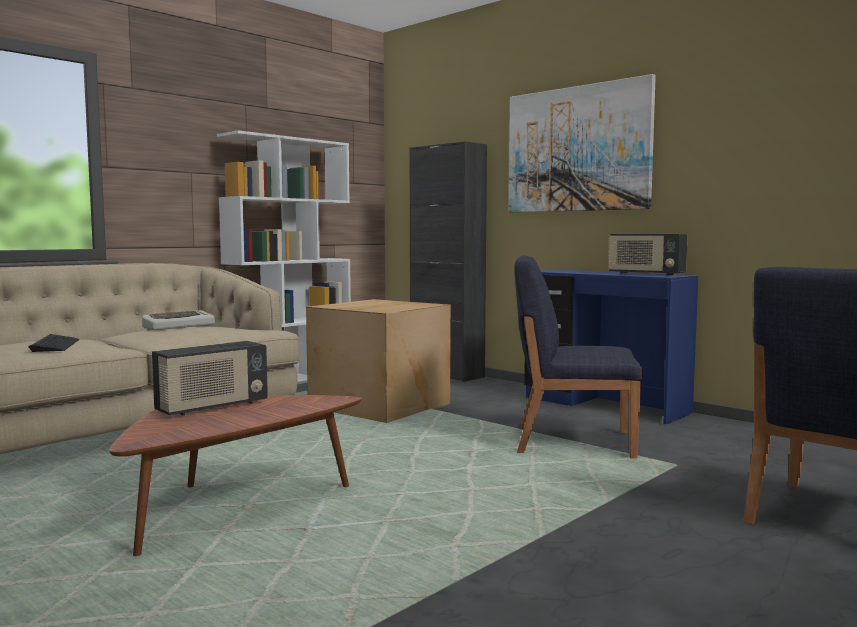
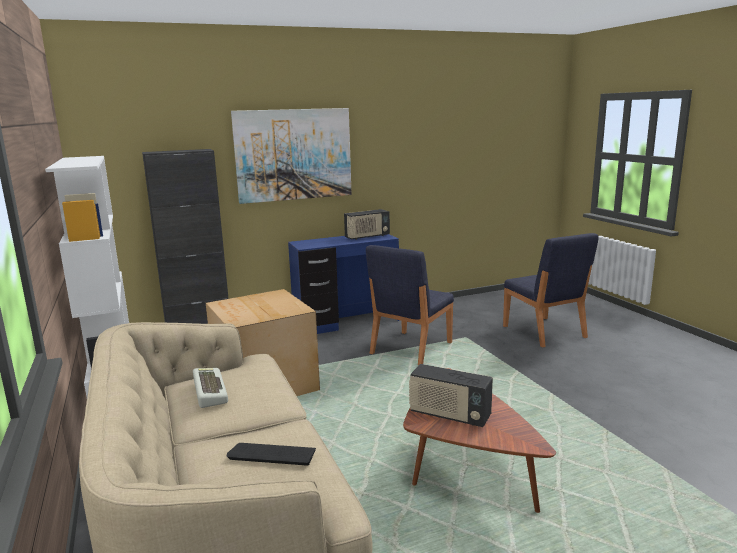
camera: 65 degrees left, 10 degrees up
radio [152,341,268,416] -> radio turned 135 degrees clockwise [409,364,493,427]

